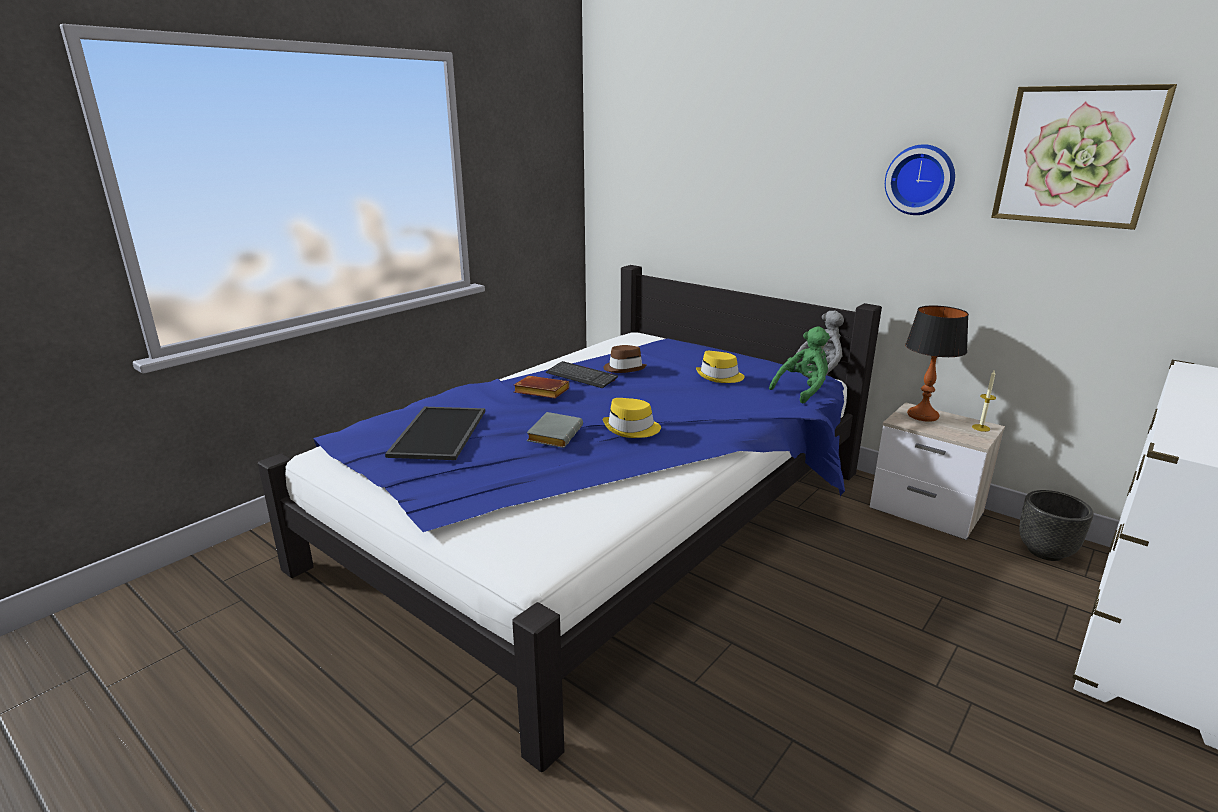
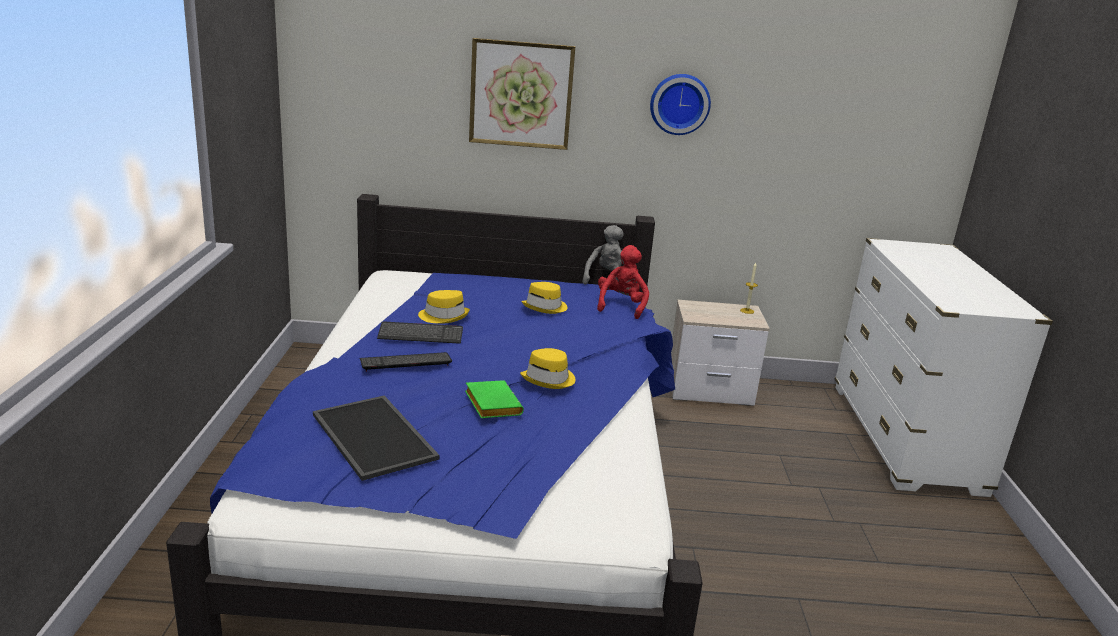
camera: 40 degrees left, 0 degrees up
brown book [514,376,570,398] -> keyboard [359,352,452,371]
grey book [527,412,583,448] -> green book [465,380,524,418]
brown hat [603,345,647,373] -> yellow hat [418,290,470,323]
green plush toy [769,326,830,404] -> red plush toy [597,245,649,319]
table lamp [905,306,969,422] -> none
picture [991,84,1177,230] -> picture moved to [469,38,575,150]
black planter [1019,490,1094,561] -> none

